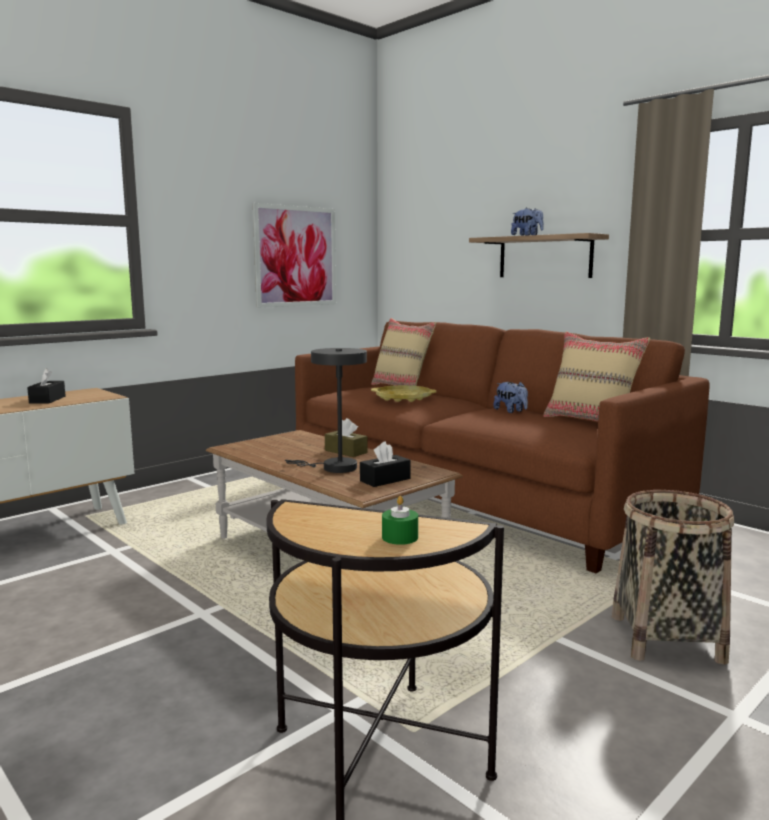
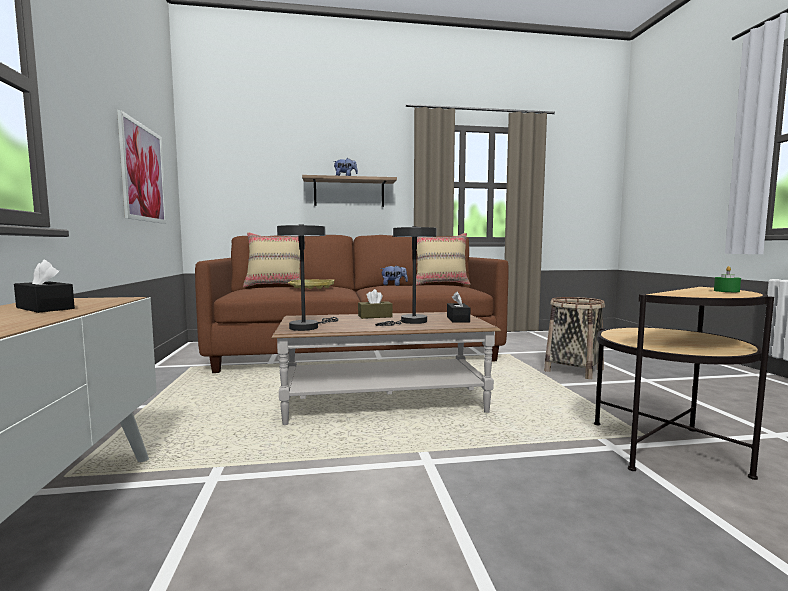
camera: 55 degrees left, 5 degrees down
none -> grey table lamp [277,224,338,331]

